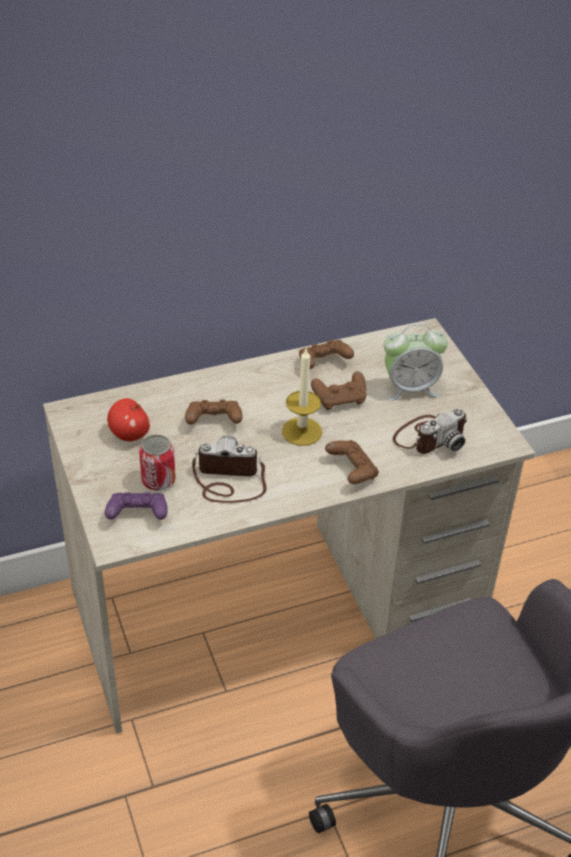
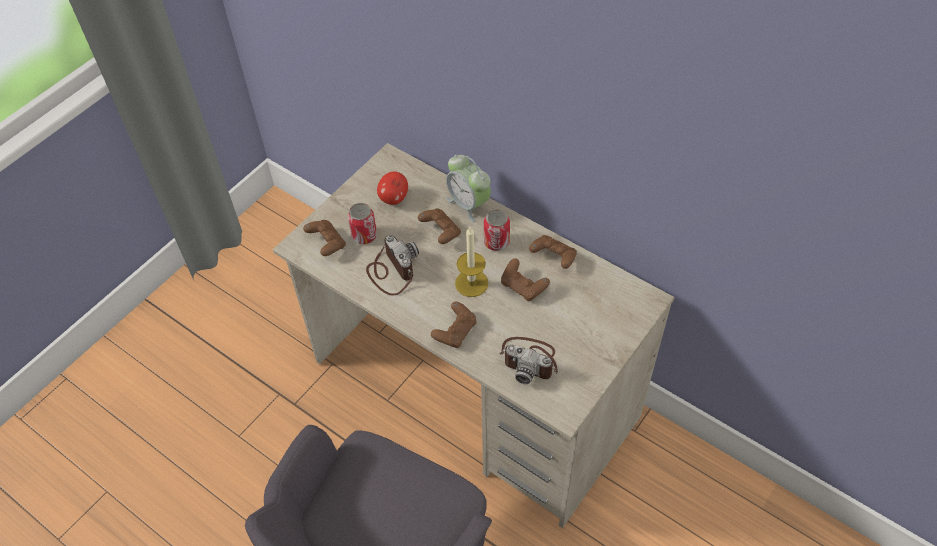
camera: 60 degrees right, 10 degrees up
purple game controller [105,492,167,520] -> brown game controller [303,220,346,256]
alarm clock [384,324,448,401] -> alarm clock moved to [446,155,491,222]
none -> can [484,209,510,251]

